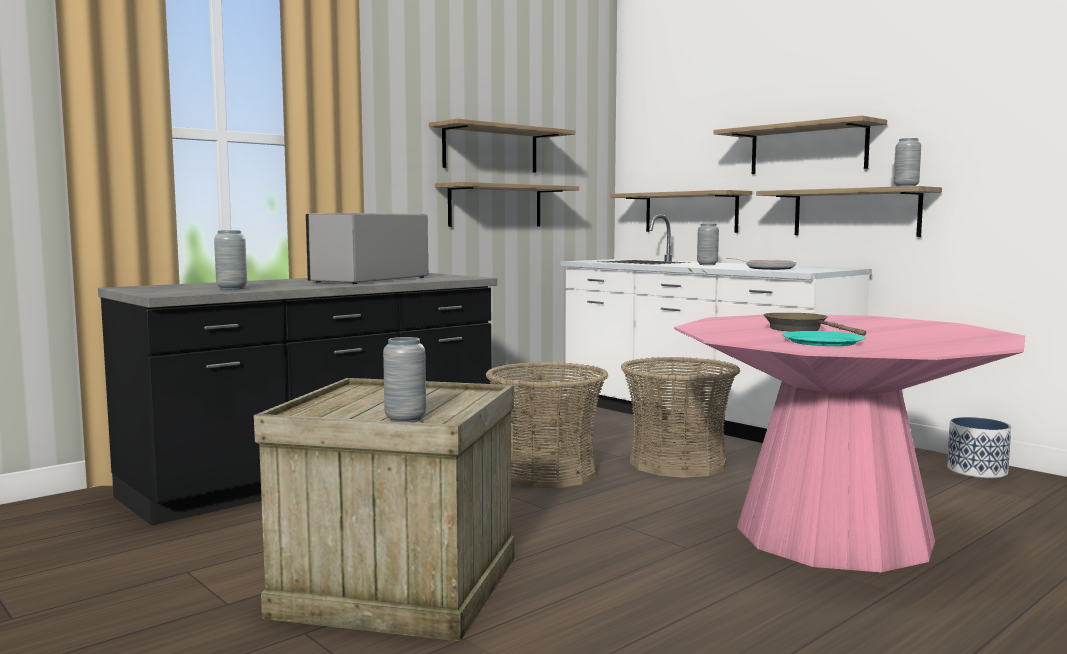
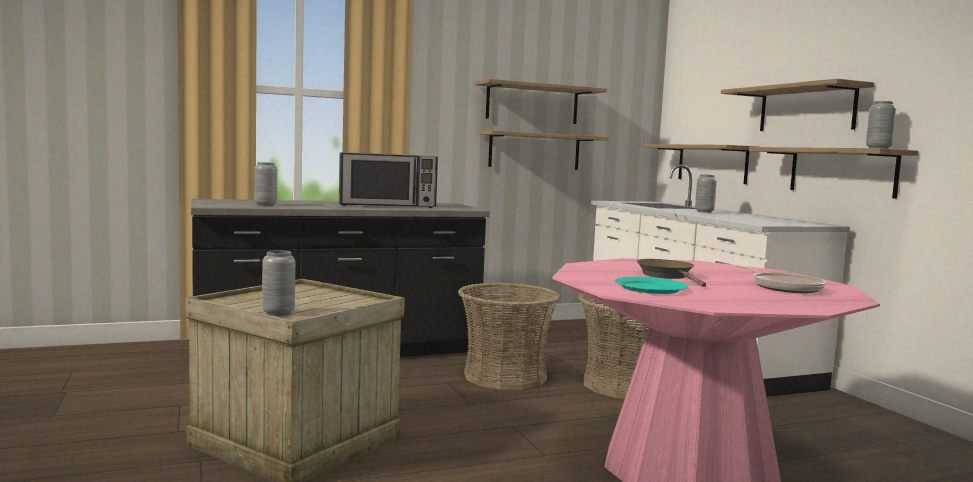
camera: 20 degrees right, 0 degrees up
microwave [306,213,428,284] -> microwave turned 150 degrees counterclockwise [339,152,438,208]
frying pan [726,258,796,270] -> frying pan moved to [735,265,826,293]
planter [947,417,1011,478] -> none

